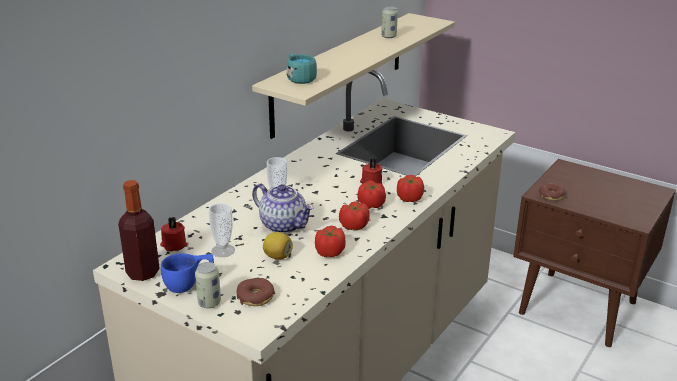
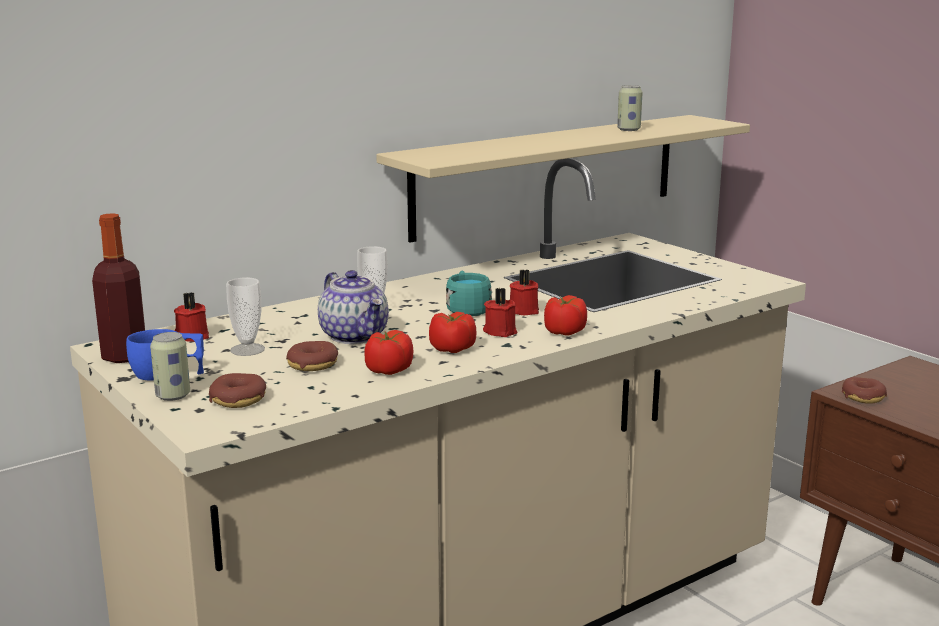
camera: 20 degrees right, 10 degrees down
lemon [263,232,293,260] -> donut [286,341,338,371]
turquoise mug [287,53,317,84] -> turquoise mug moved to [446,271,492,316]
tomato [357,181,386,209] -> red candle [483,288,518,337]

